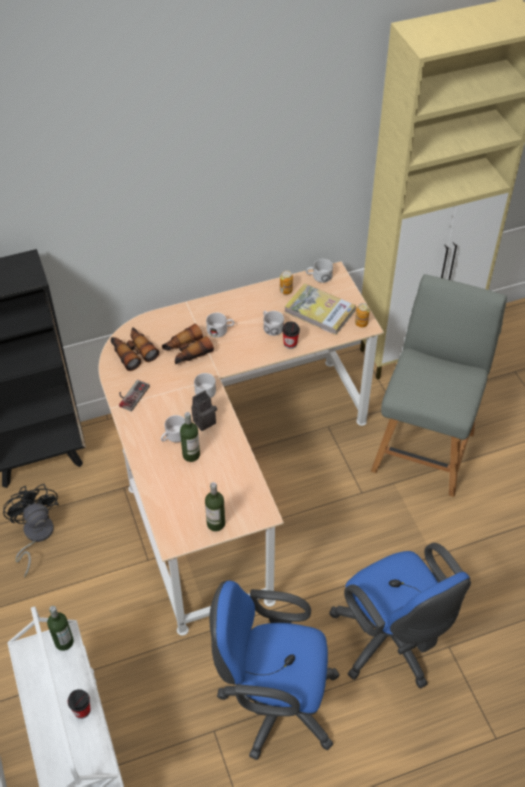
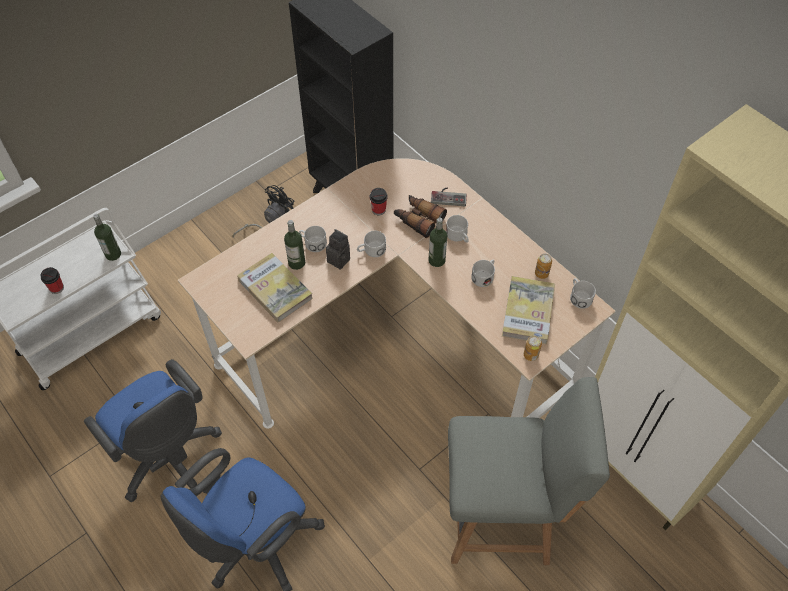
camera: 70 degrees right, 5 degrees up
binoculars [111,327,159,371] -> none
game controller [119,380,150,412] -> game controller moved to [431,187,467,206]
bottle [205,482,225,531] -> bottle moved to [428,217,447,267]
blue office chair [209,581,340,760] -> blue office chair turned 150 degrees clockwise [84,359,222,502]
cup [282,322,300,349] -> cup moved to [370,188,388,215]
none -> book [237,253,313,323]

